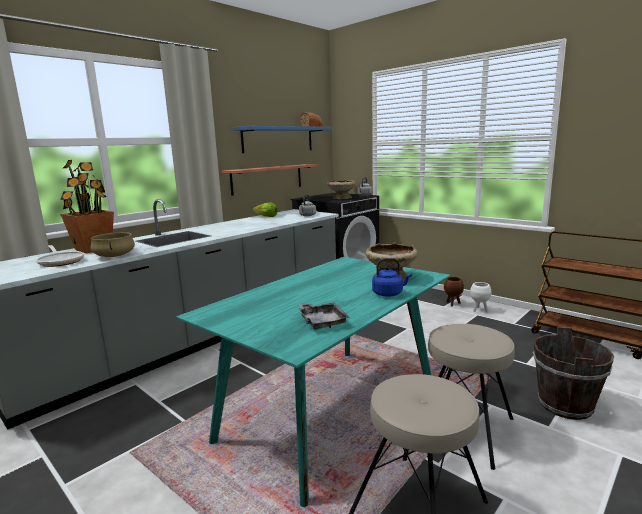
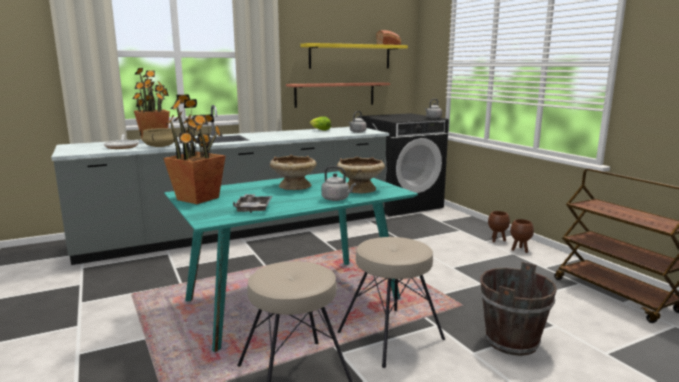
camera: 20 degrees right, 0 degrees up
blue shelf [232,126,331,153] -> yellow shelf [300,43,408,69]
beige bowl [327,180,356,199] -> beige bowl moved to [270,155,317,190]
blue kettle [372,258,412,297] -> grey kettle [321,166,356,201]
white planter [470,282,491,312] -> brown planter [510,219,534,253]
none -> potted plant [163,94,226,204]

